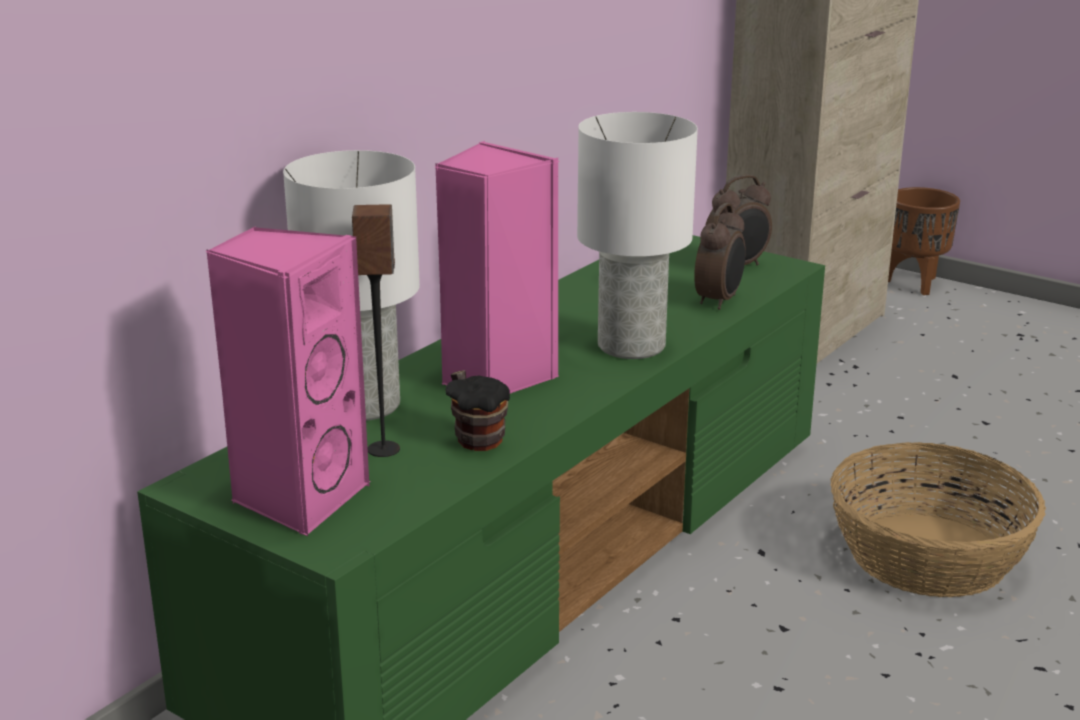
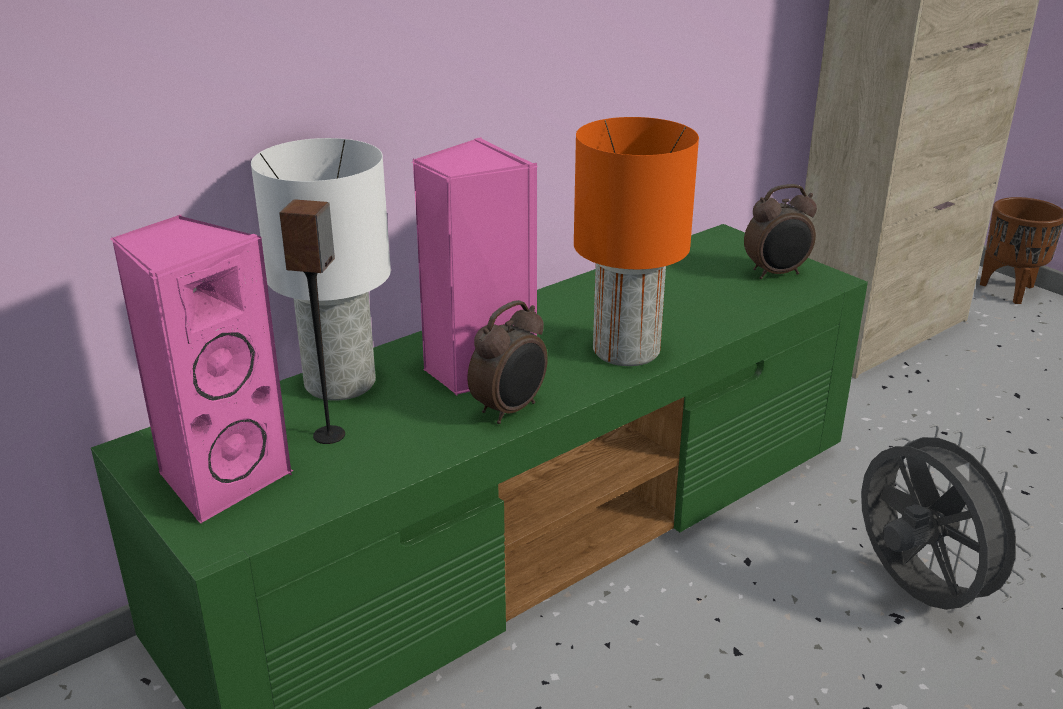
camera: 15 degrees right, 5 degrees up
mug [445,370,510,451] -> none
white table lamp [577,112,698,359] -> orange table lamp [574,117,699,366]
alarm clock [694,203,746,310] -> alarm clock moved to [467,300,548,424]
basket [830,442,1046,597] -> grey fan [861,424,1032,610]

